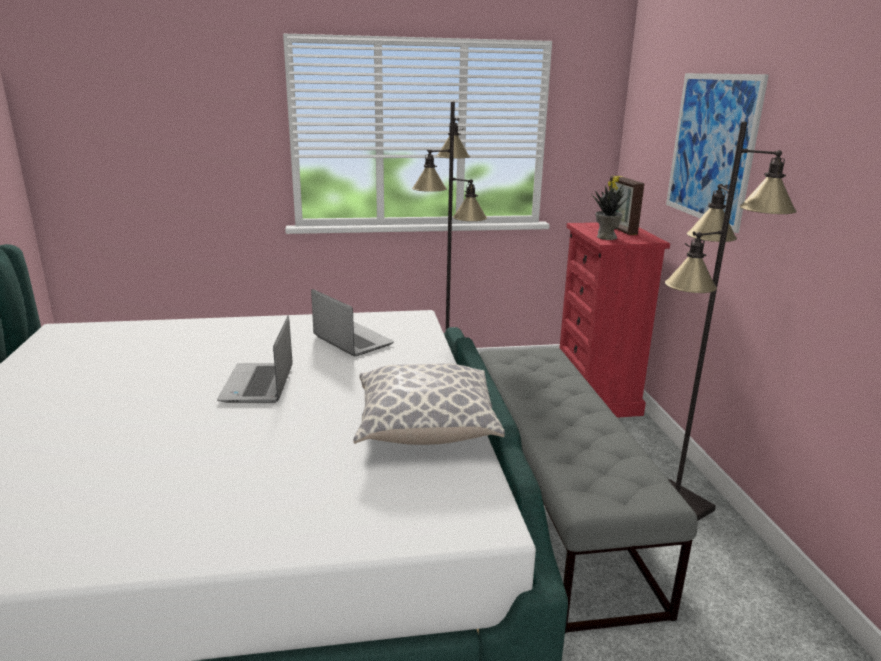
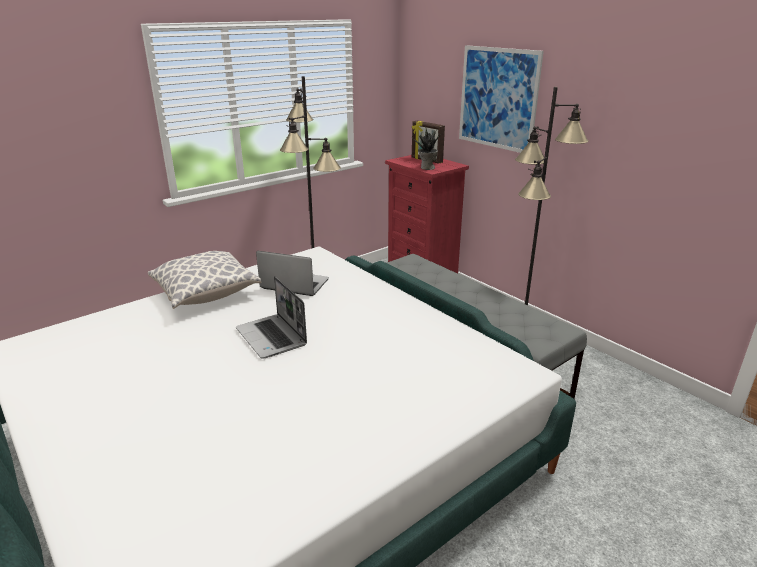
camera: 30 degrees left, 5 degrees up
pillow [353,363,505,445] -> pillow moved to [148,251,261,309]

